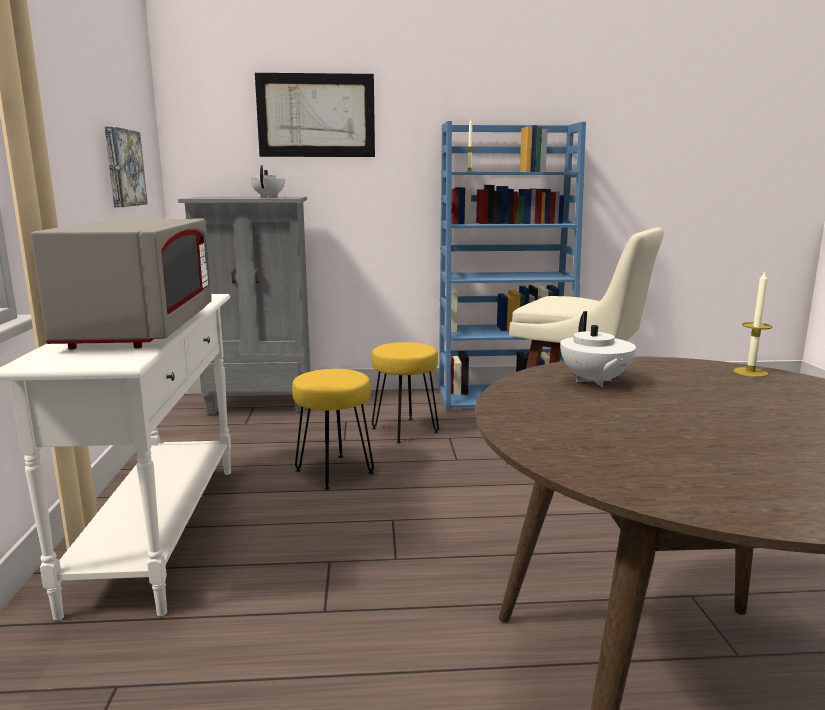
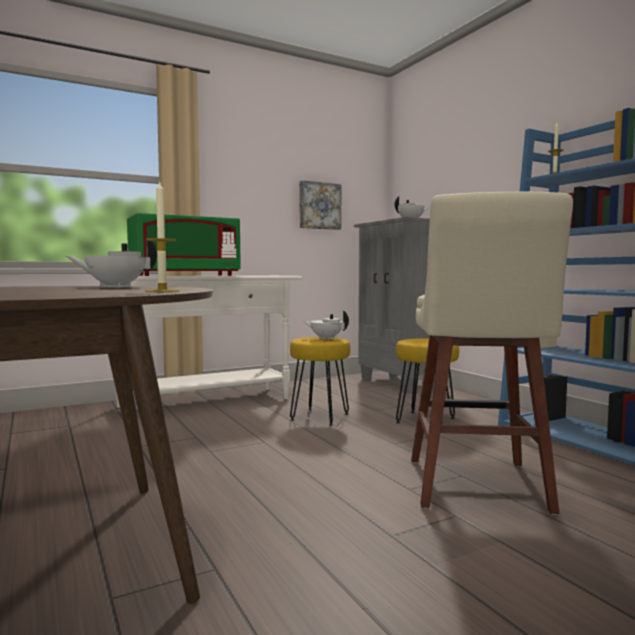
camera: 65 degrees right, 10 degrees down
grey microwave [31,219,212,349] -> green microwave [127,213,241,276]
picture [255,73,375,157] -> none
none -> white teapot [304,310,349,340]

